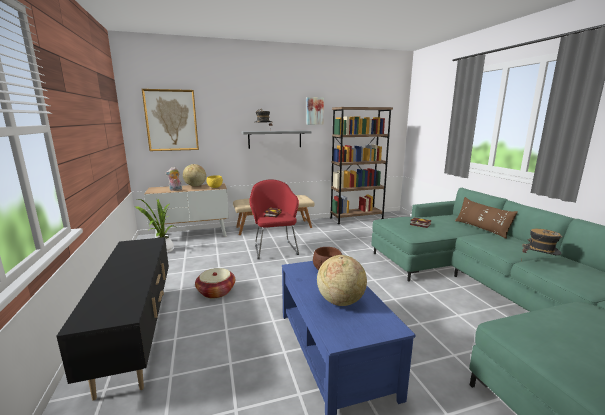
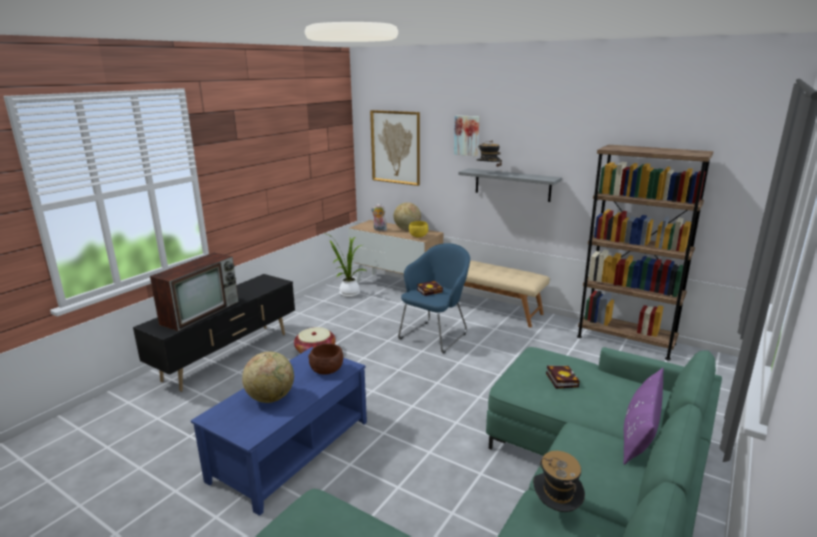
camera: 50 degrees right, 5 degrees up
red armchair [249,179,299,259] -> blue armchair [398,243,470,353]
picture [307,97,324,125] -> picture moved to [454,115,479,156]
brown pillow [455,197,518,239] -> purple pillow [623,368,664,465]
none -> television [150,253,239,331]

